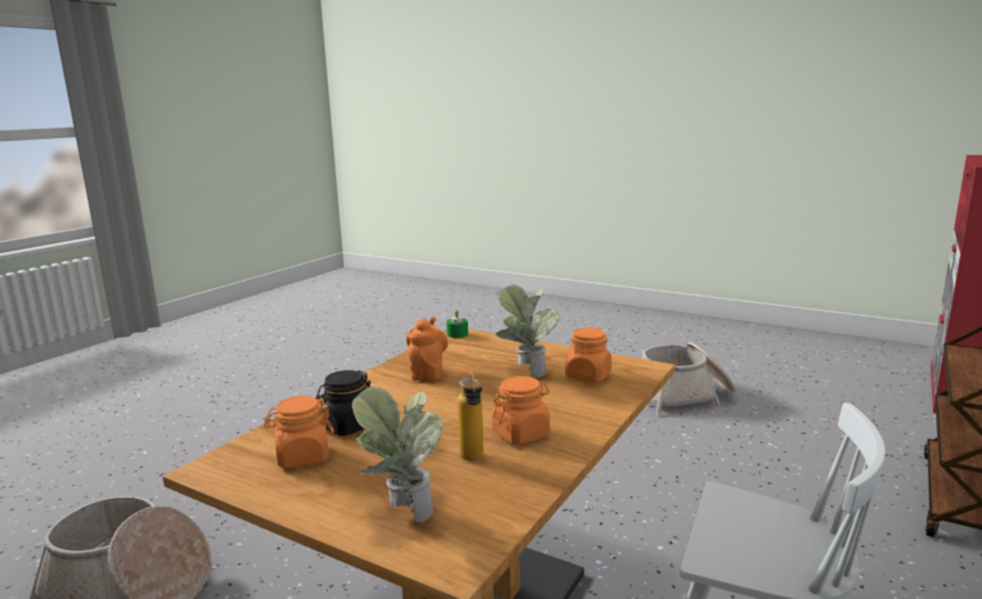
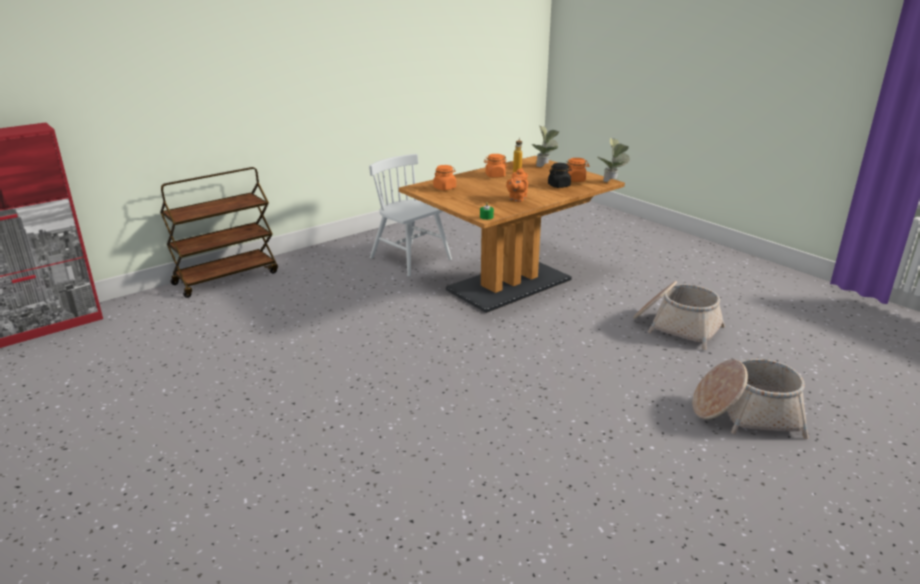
camera: 160 degrees left, 10 degrees up
potted plant [496,285,560,378] -> potted plant moved to [597,138,630,182]
basket [641,342,736,414] -> basket moved to [692,359,809,439]

